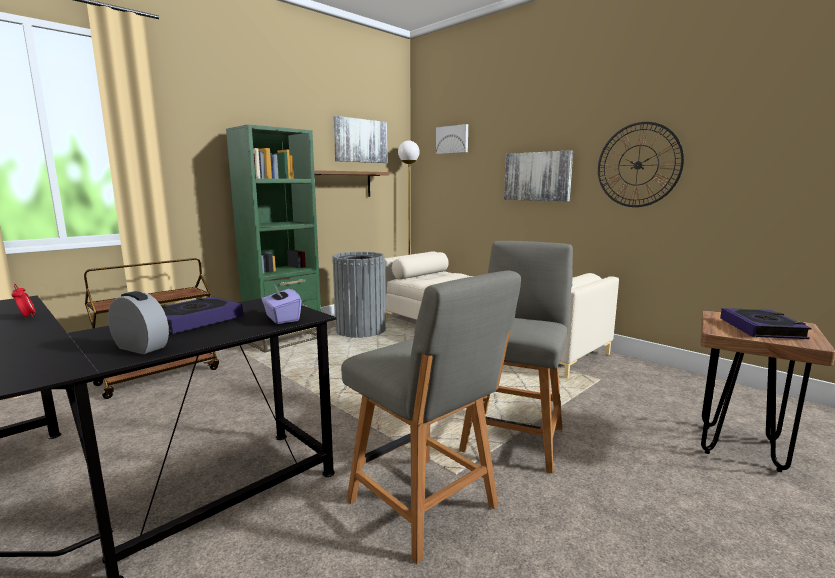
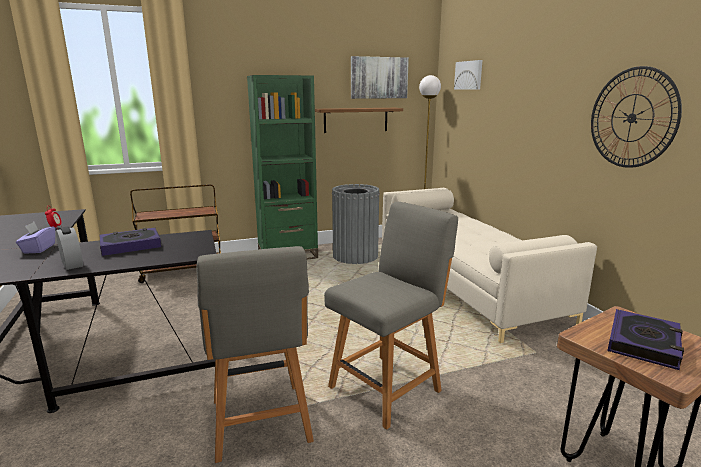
camera: 25 degrees right, 5 degrees up
purple tissue box [262,283,302,324] -> purple tissue box moved to [16,222,55,254]
picture [504,150,573,201] -> none

